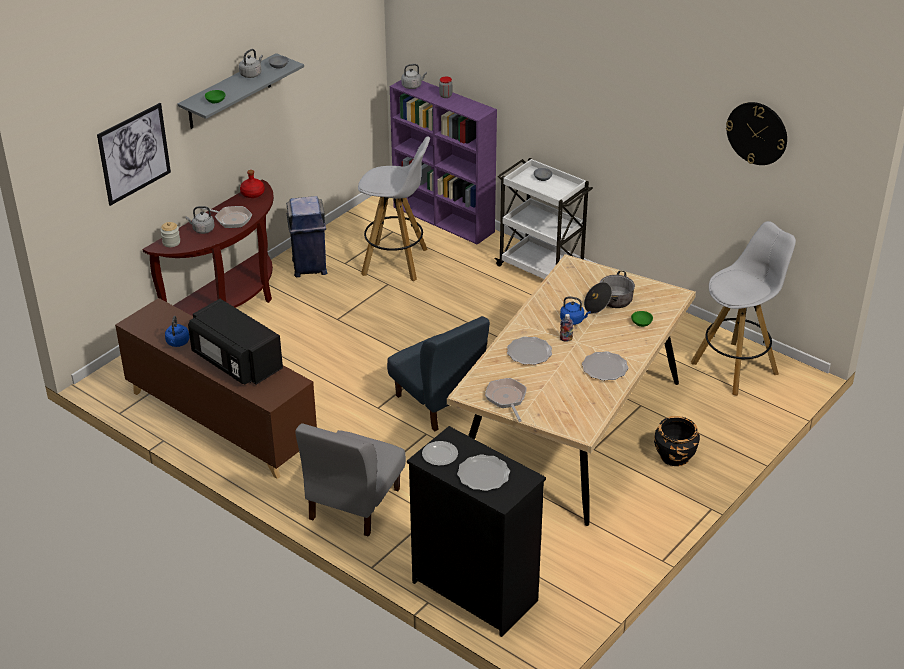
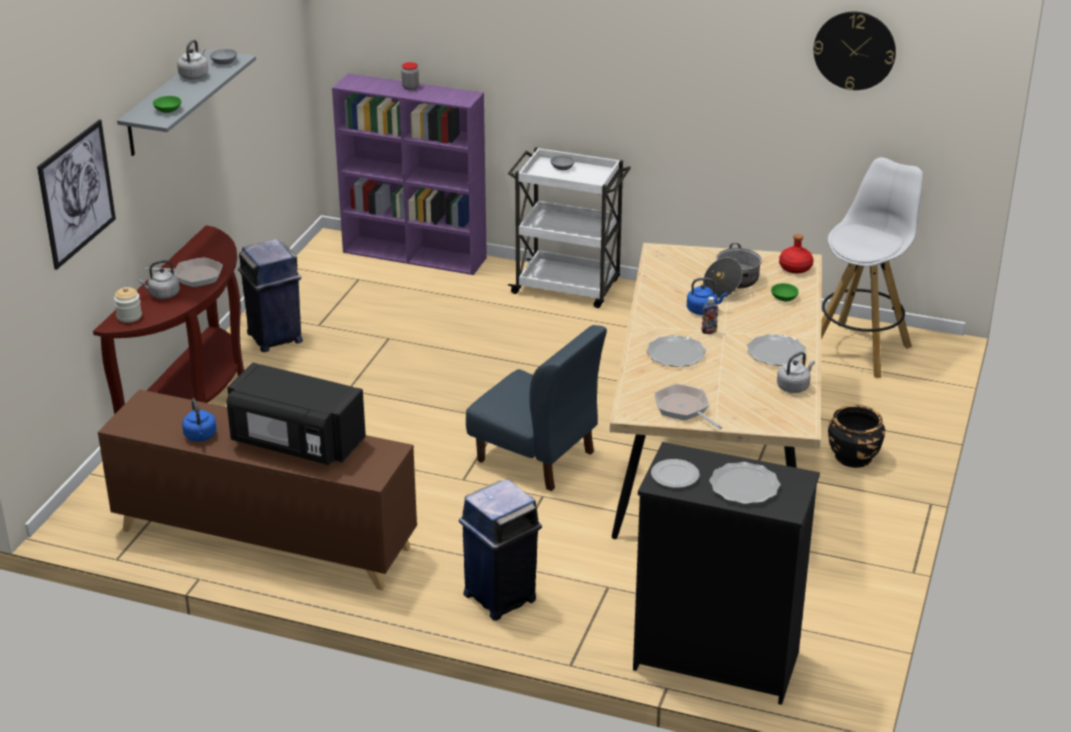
camera: 20 degrees left, 5 degrees down
red bottle [240,170,265,198] -> red bottle moved to [779,234,813,274]
grey chair [295,423,406,537] -> blue trash can [459,479,542,620]
white stool [358,136,430,281] -> none
grey kettle [401,64,427,89] -> grey kettle moved to [777,352,815,393]

